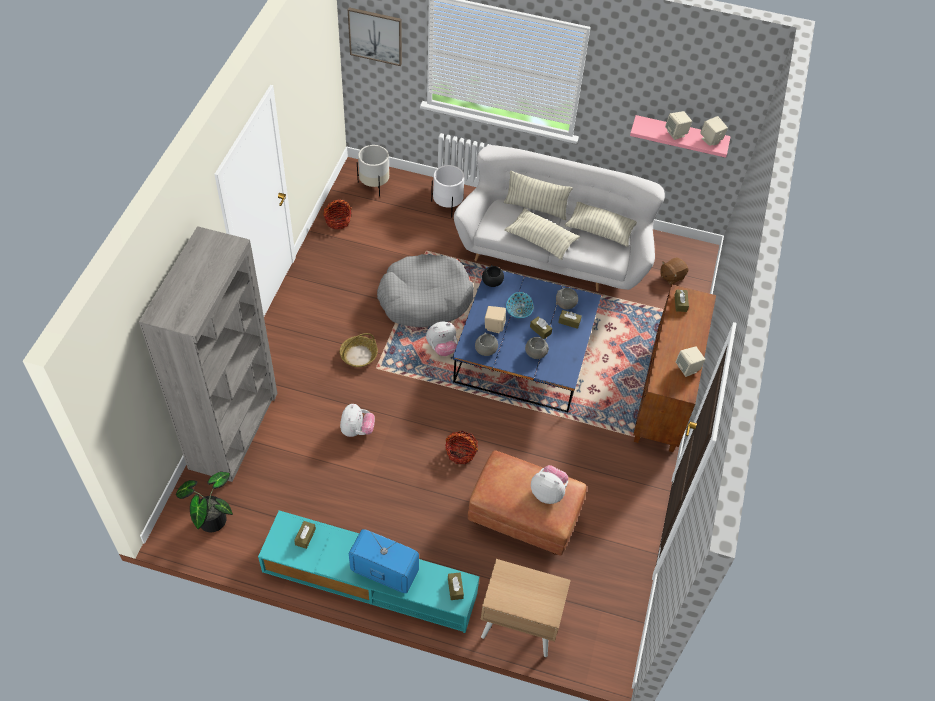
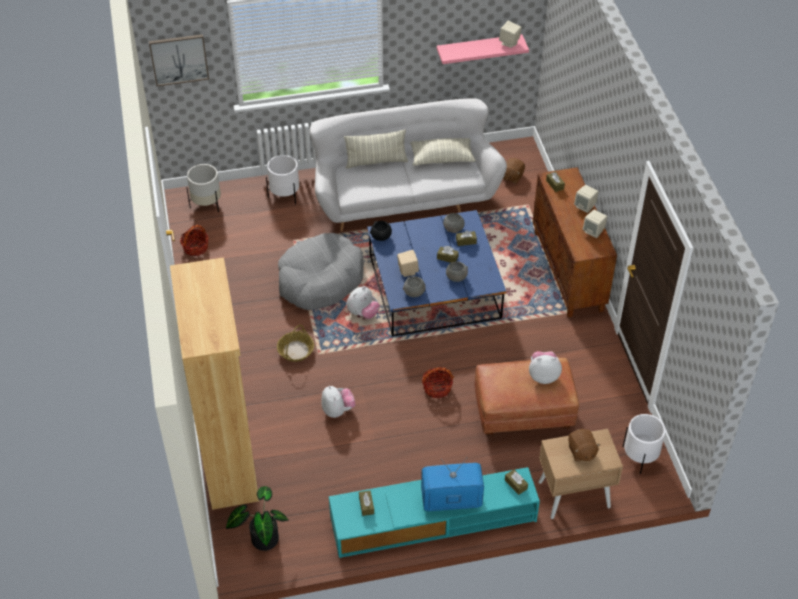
camera: 25 degrees left, 5 degrees down
grey bookcase [139,226,278,482] -> brown bookcase [170,258,259,510]
pillow [504,208,580,260] -> none
bowl [506,292,534,318] -> none
beige speaker [665,111,692,140] -> beige speaker moved to [574,185,599,213]
none -> brown plush toy [568,429,601,462]
none -> white planter [623,414,666,474]

